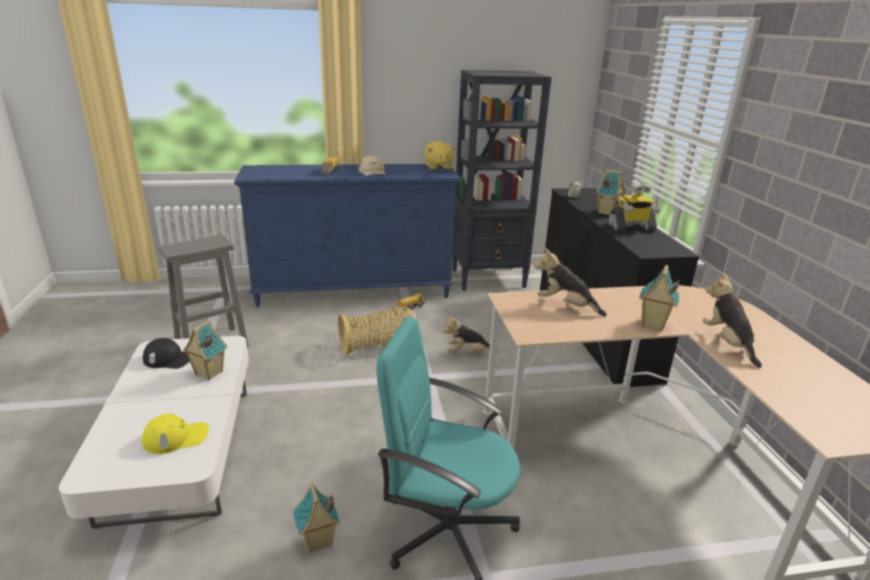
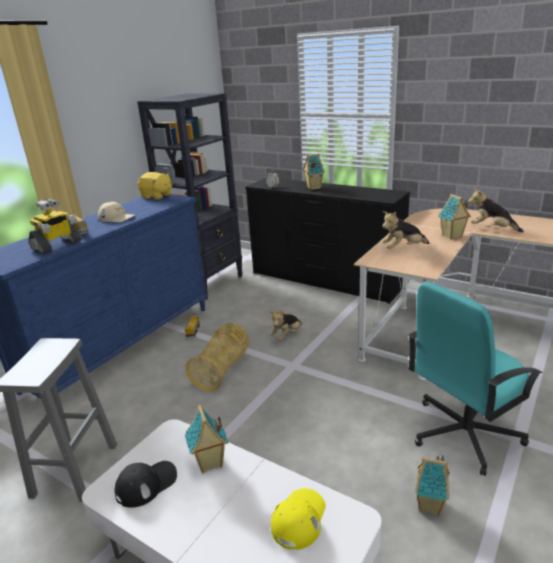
camera: 45 degrees left, 0 degrees up
toy robot [608,183,660,231] -> toy robot moved to [28,199,82,254]

